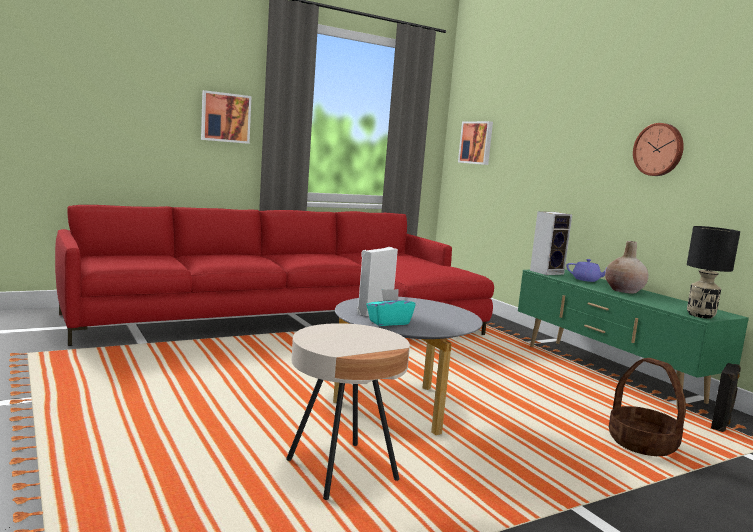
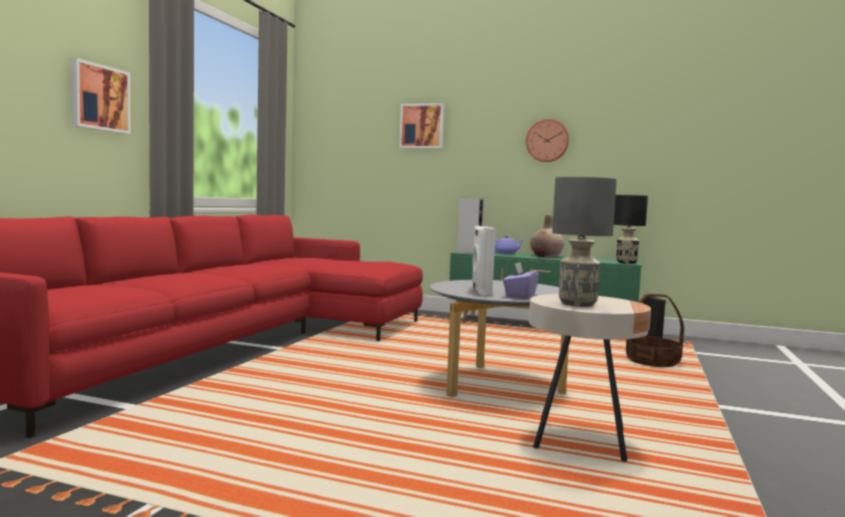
camera: 40 degrees left, 5 degrees down
turquoise tissue box [366,289,415,326] -> purple tissue box [503,262,539,299]
picture [458,121,493,165] -> picture moved to [399,103,444,149]
none -> grey table lamp [552,177,617,307]

